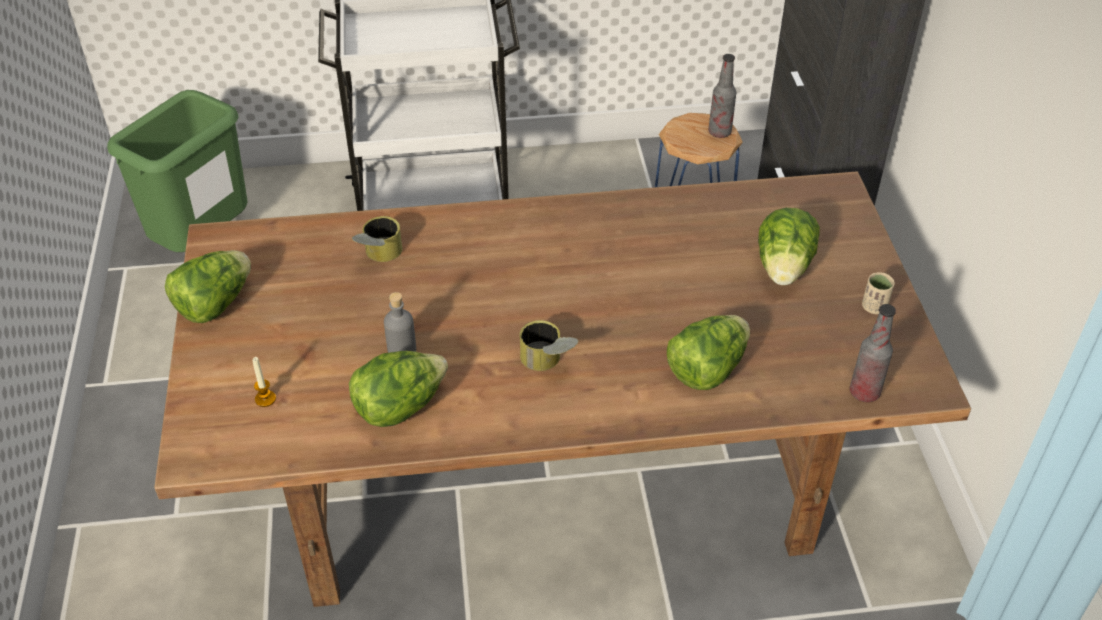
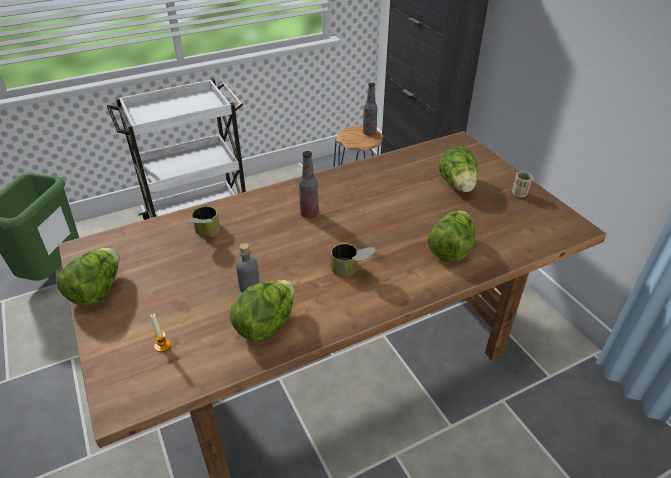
camera: 20 degrees left, 5 degrees down
bottle [850,304,896,402] -> bottle moved to [299,151,319,218]

